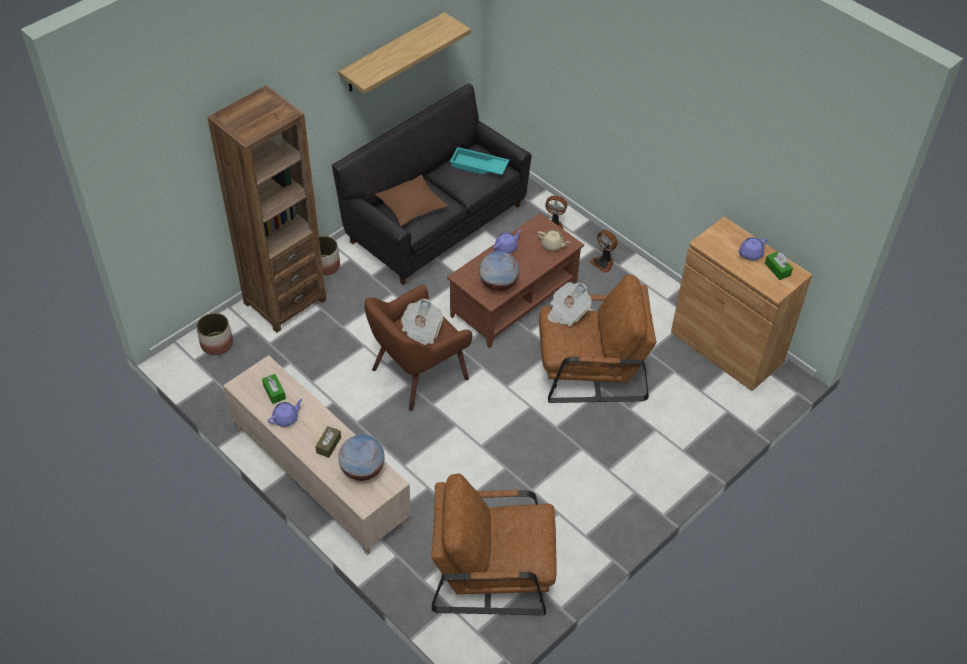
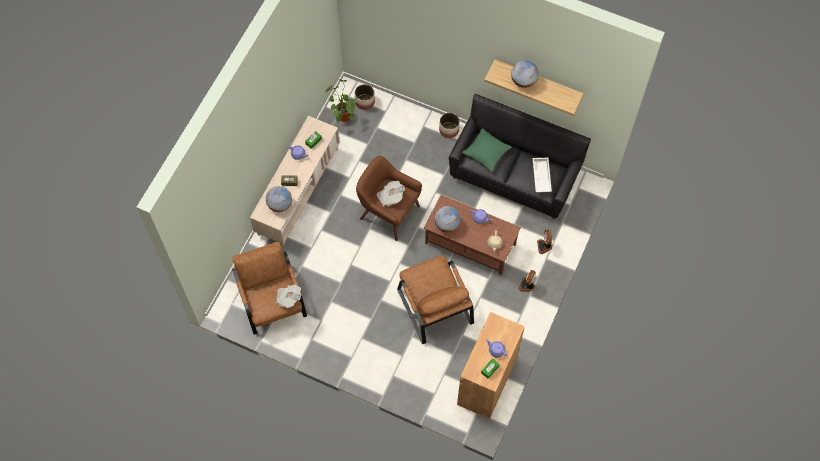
camera: 70 degrees right, 15 degrees up
brown bookcase [207,85,326,333] -> none
brown pillow [375,175,448,226] -> green pillow [462,128,511,172]
turquoise tray [450,147,509,175] -> white tray [533,158,552,192]
newspaper [548,282,592,327] -> newspaper moved to [276,284,301,308]
none -> potted plant [325,79,356,123]
none -> globe [511,60,539,88]

